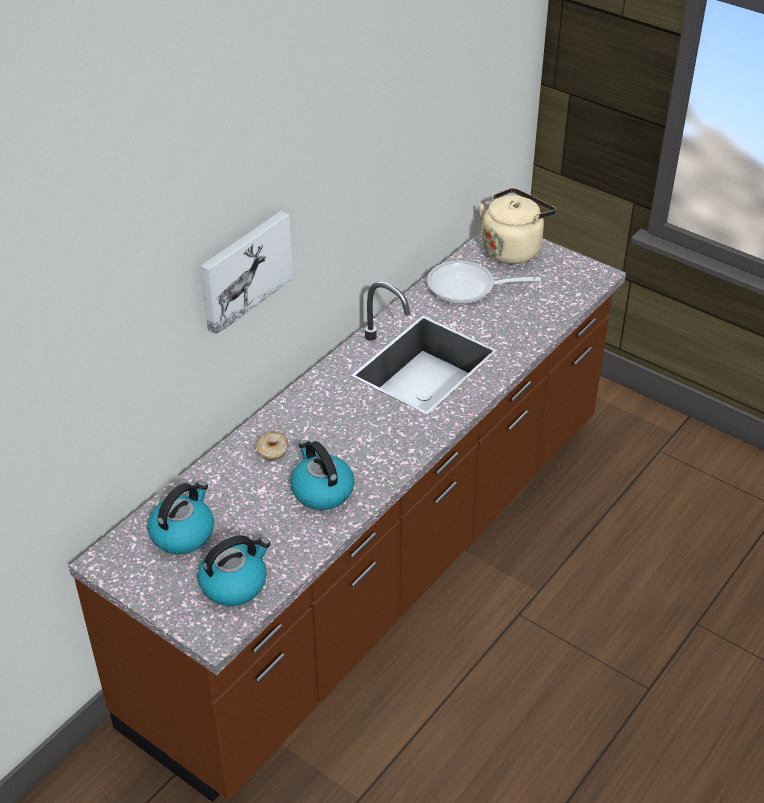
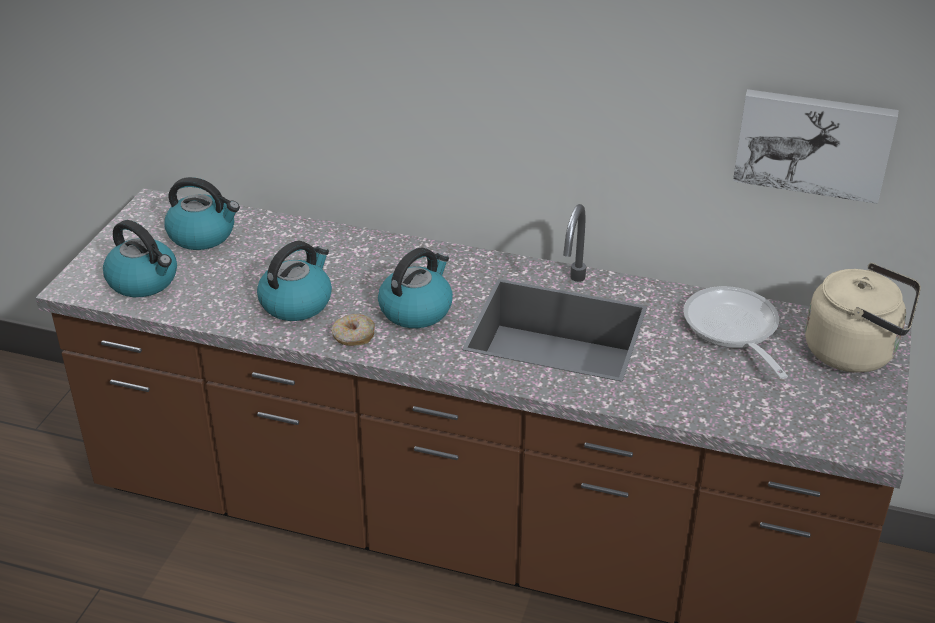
camera: 70 degrees right, 5 degrees down
picture [200,211,293,335] -> picture moved to [733,89,898,204]
donut [256,431,289,460] -> donut moved to [331,314,375,346]
none -> kettle [378,248,453,328]

